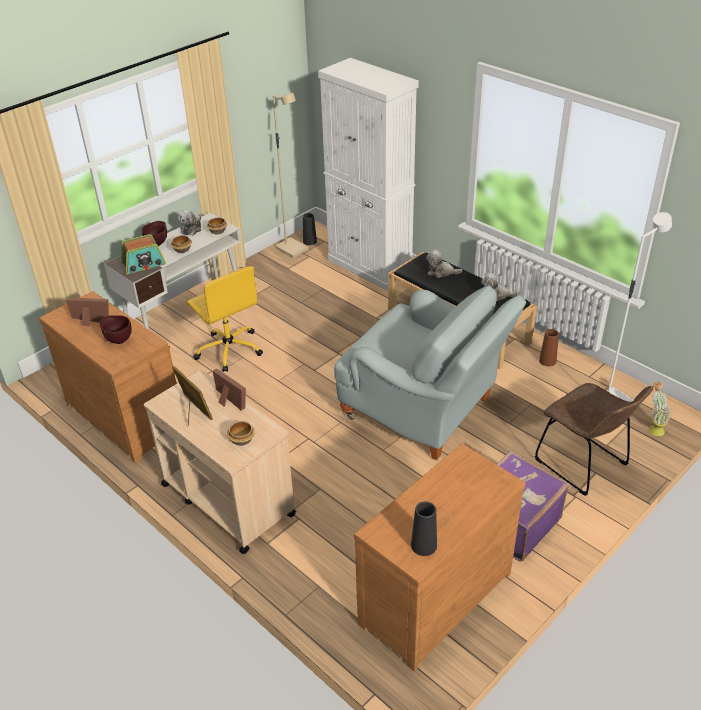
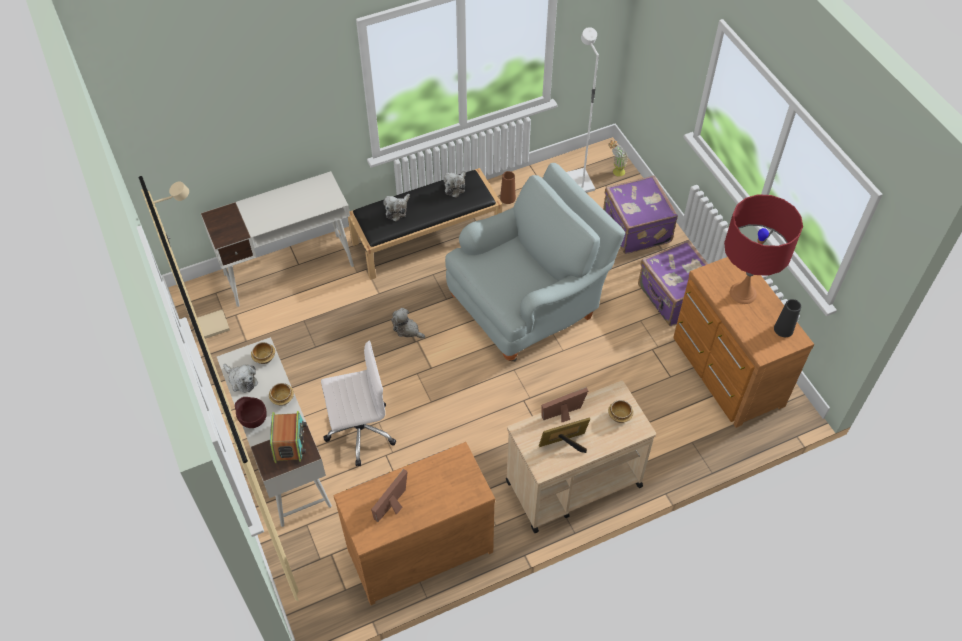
camera: 70 degrees left, 15 degrees up
brown bowl [99,315,132,344] -> none
yellow office chair [187,266,263,372] -> white office chair [321,340,396,466]
black vase [303,213,317,245] -> none
white cabinet [318,58,419,290] -> white desk [201,171,354,307]
brown chair [535,383,653,496] -> purple suitcase [603,175,678,254]
none -> plush toy [391,308,425,339]
none -> red table lamp [724,194,803,304]

